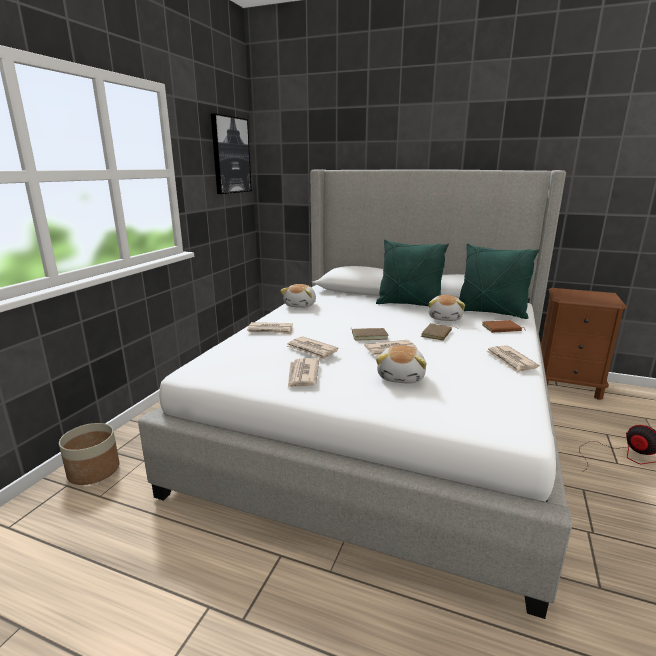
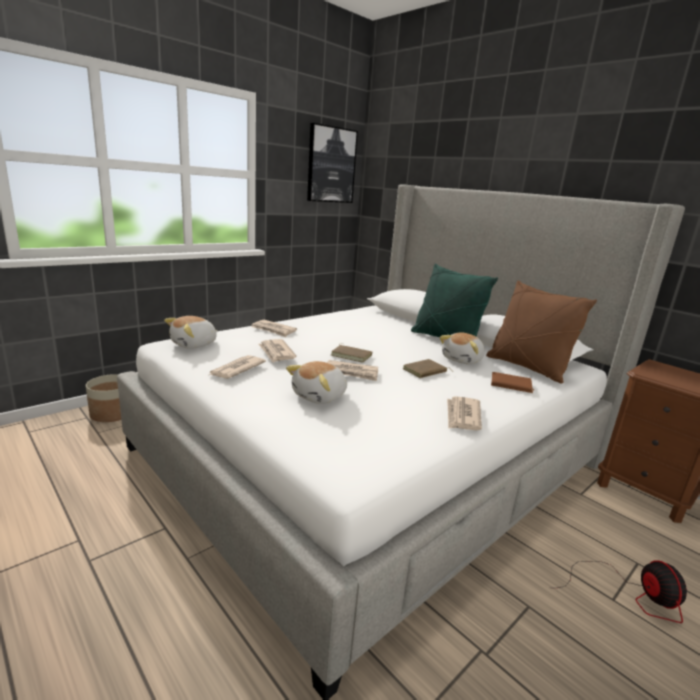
camera: 25 degrees right, 0 degrees up
plush toy [280,284,316,308] -> plush toy moved to [164,316,218,349]
green pillow [459,243,539,319] -> brown pillow [486,280,597,384]

